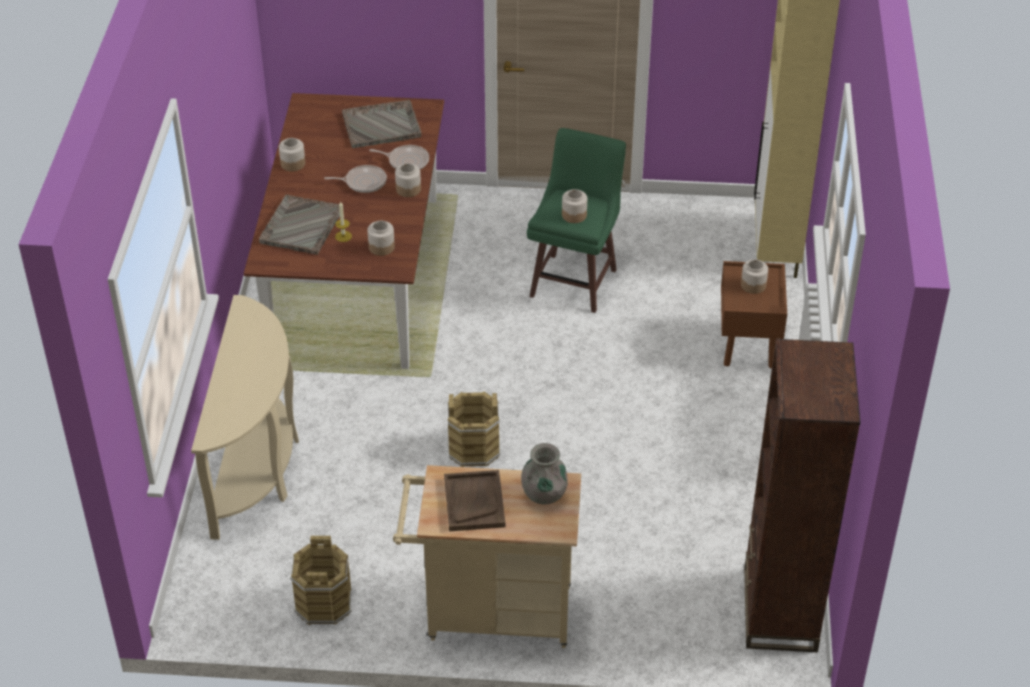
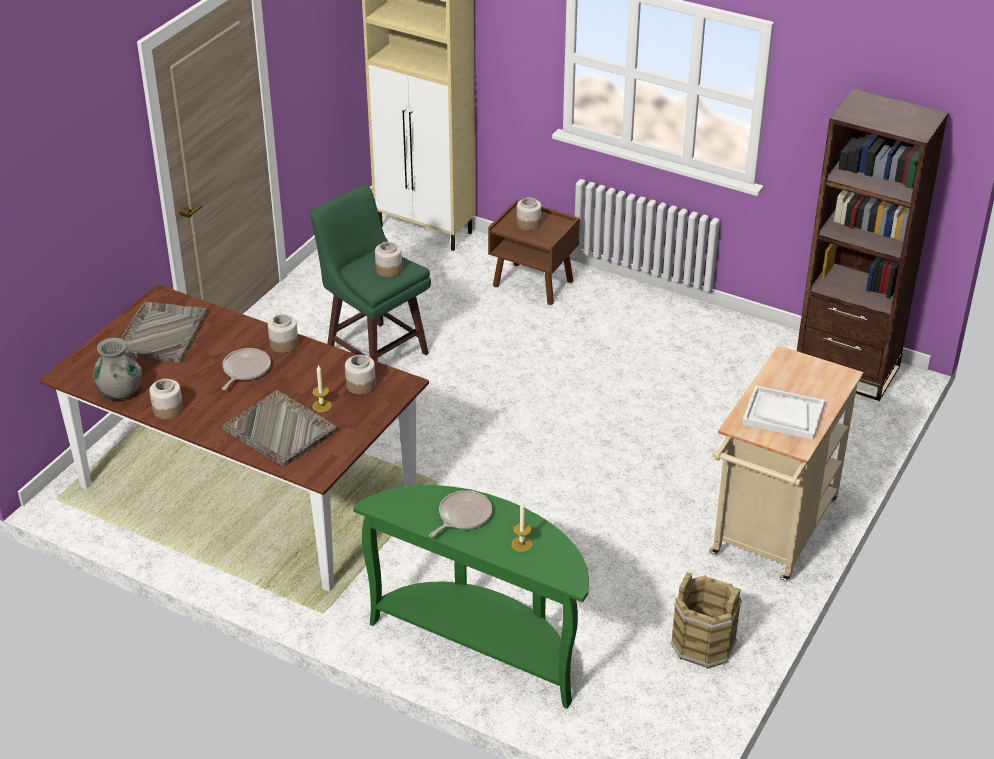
camera: 65 degrees left, 5 degrees down
beige console table [191,295,299,540] -> green console table [353,485,589,709]
frying pan [370,145,429,169] -> frying pan moved to [429,491,492,537]
brown tray [444,470,505,531] -> white tray [742,385,825,440]
brown bucket [448,392,500,467] -> none
grey vase [521,443,568,505] -> grey vase moved to [93,338,142,400]
none -> candle [511,502,533,552]

